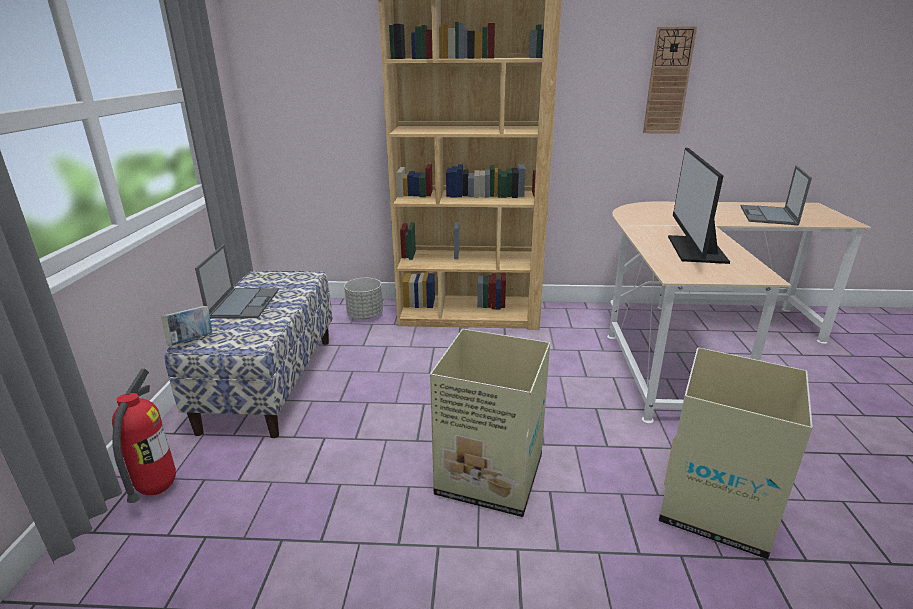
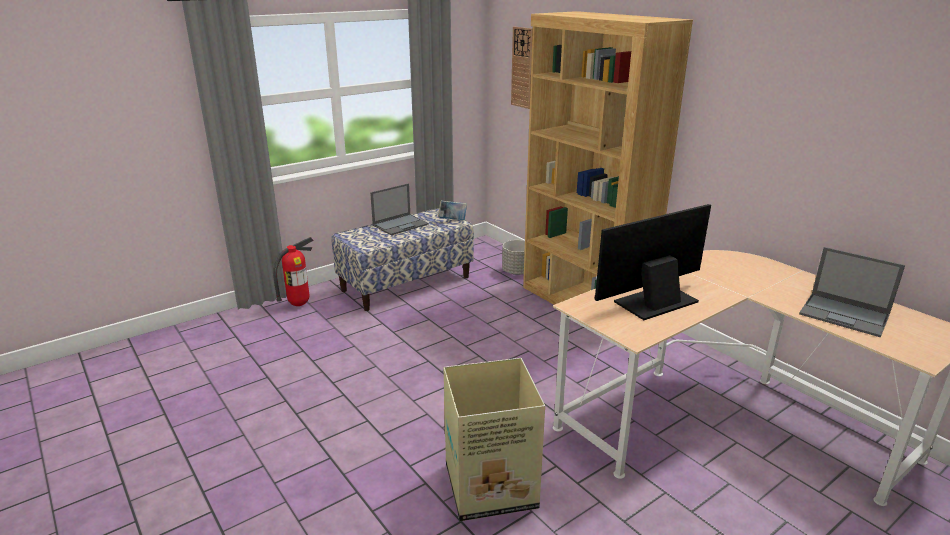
camera: 50 degrees right, 0 degrees up
book [161,306,212,345] -> book moved to [438,200,467,220]
cardboard box [430,329,550,517] -> none
wall clock [643,26,697,133] -> wall clock moved to [511,27,533,109]
laptop [740,166,812,225] -> laptop turned 120 degrees counterclockwise [799,247,905,337]

